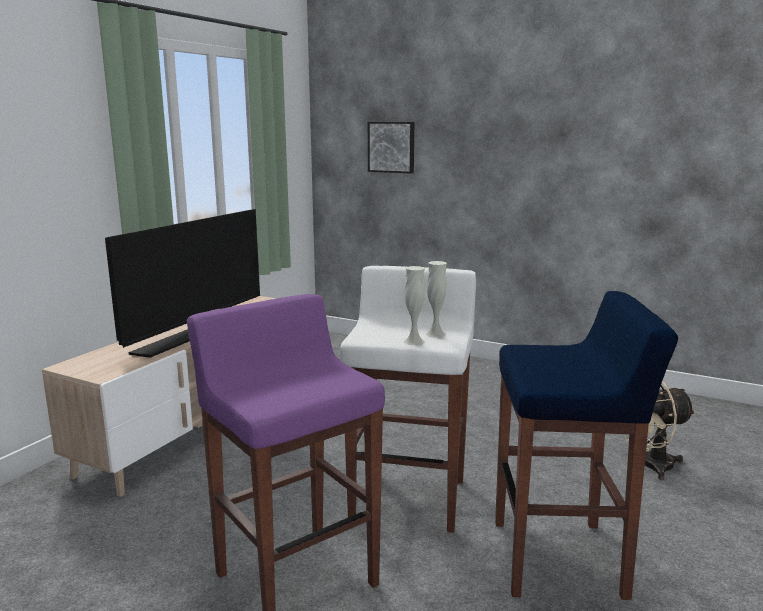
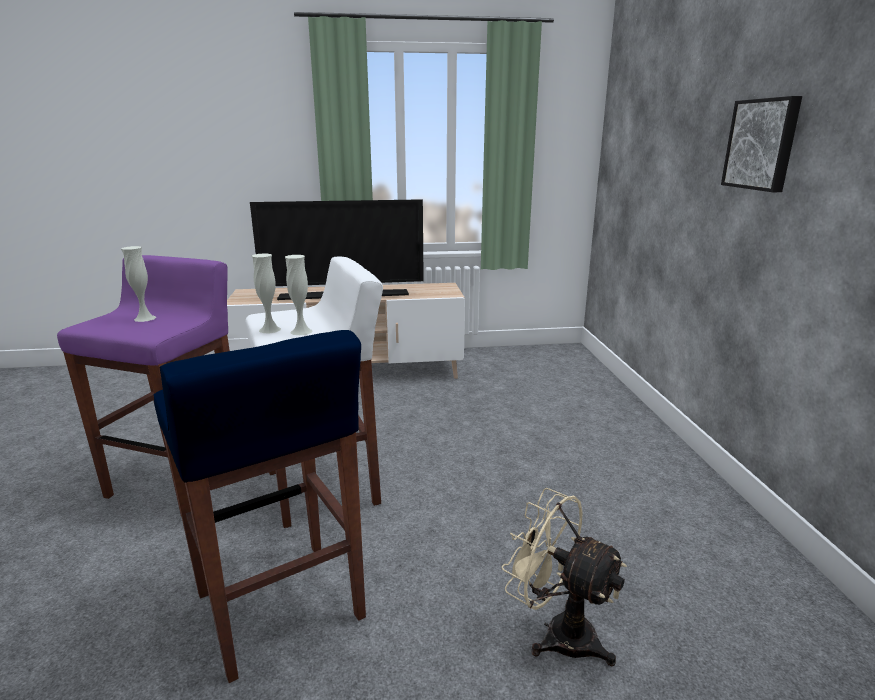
camera: 55 degrees right, 5 degrees up
picture [368,122,414,173] -> picture moved to [721,96,802,192]
none -> white vase [121,246,156,322]

